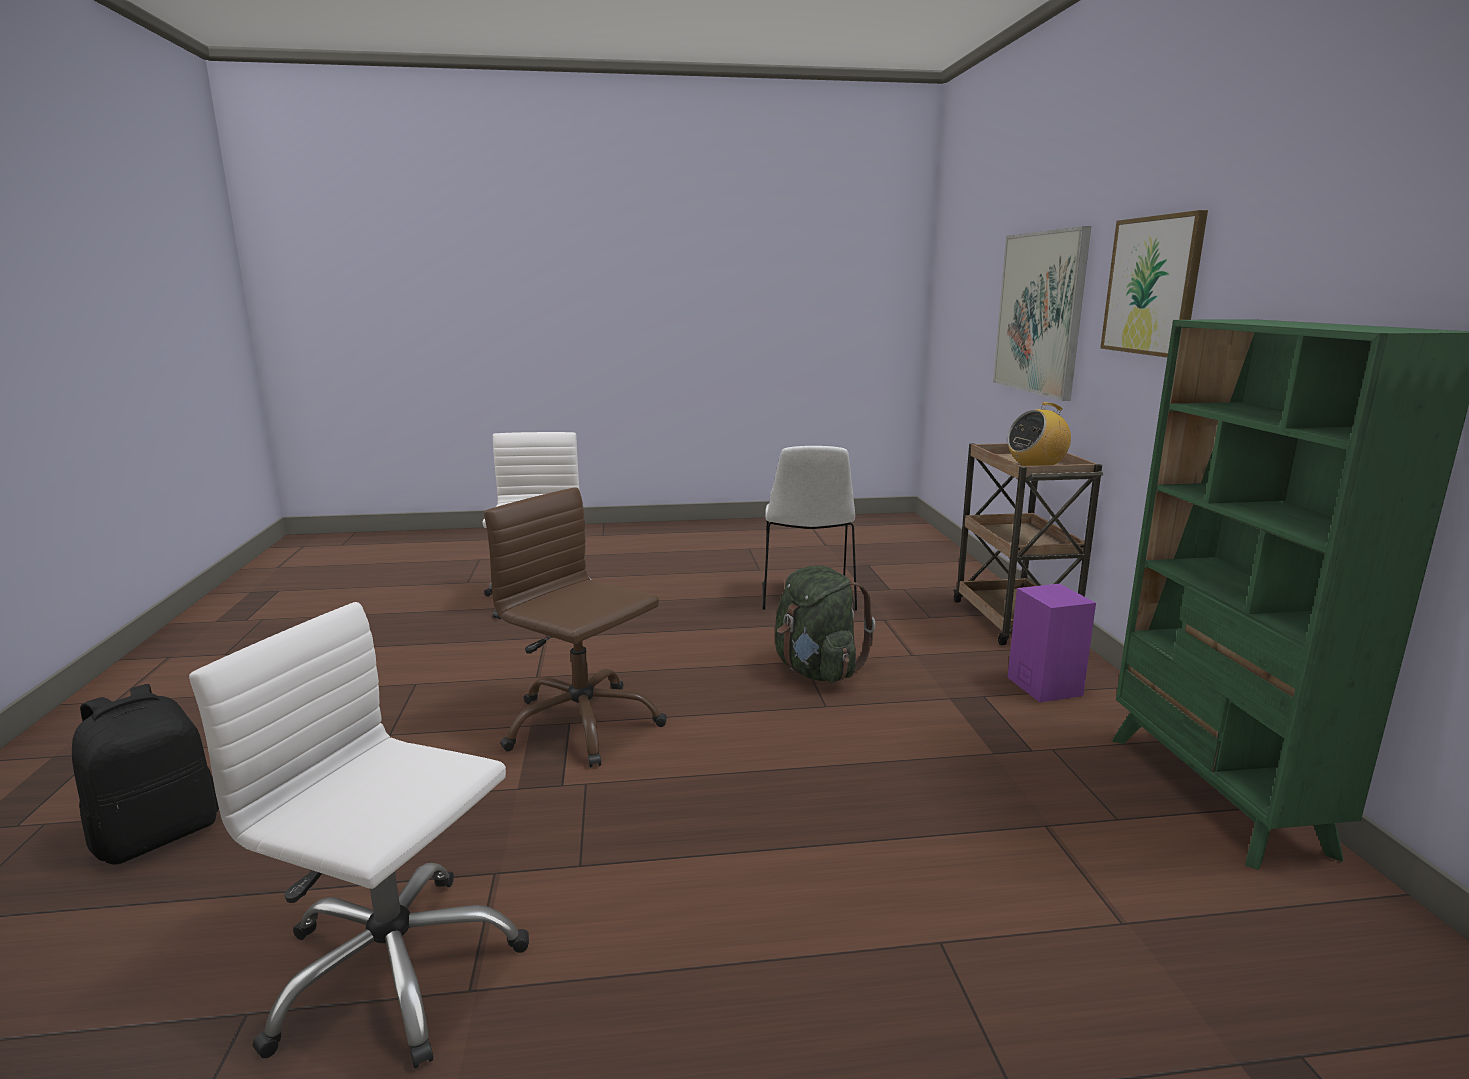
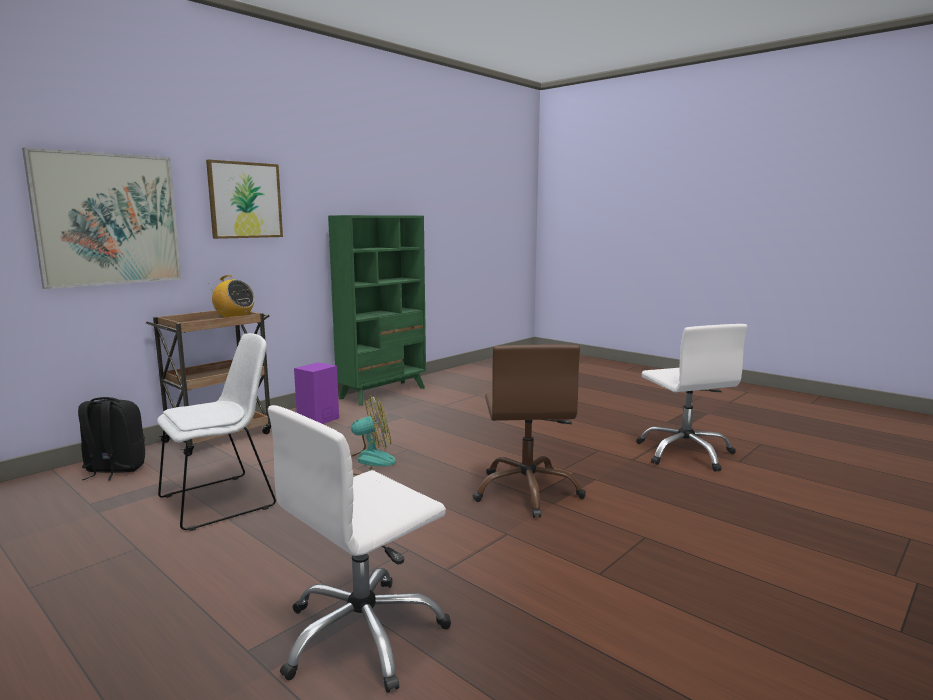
camera: 130 degrees left, 5 degrees down
black backpack [72,684,219,864] -> black backpack moved to [78,397,145,480]
green backpack [775,566,876,682] -> fan [351,395,396,475]

